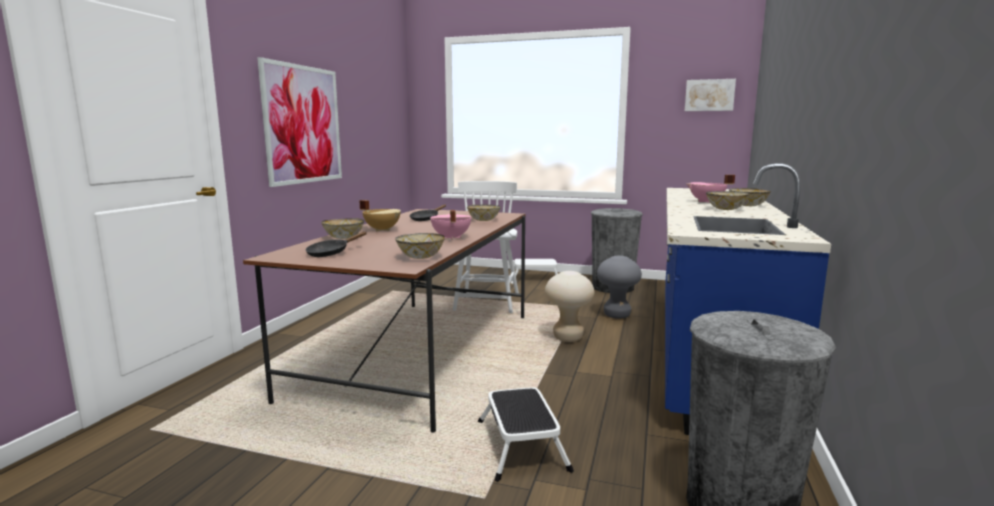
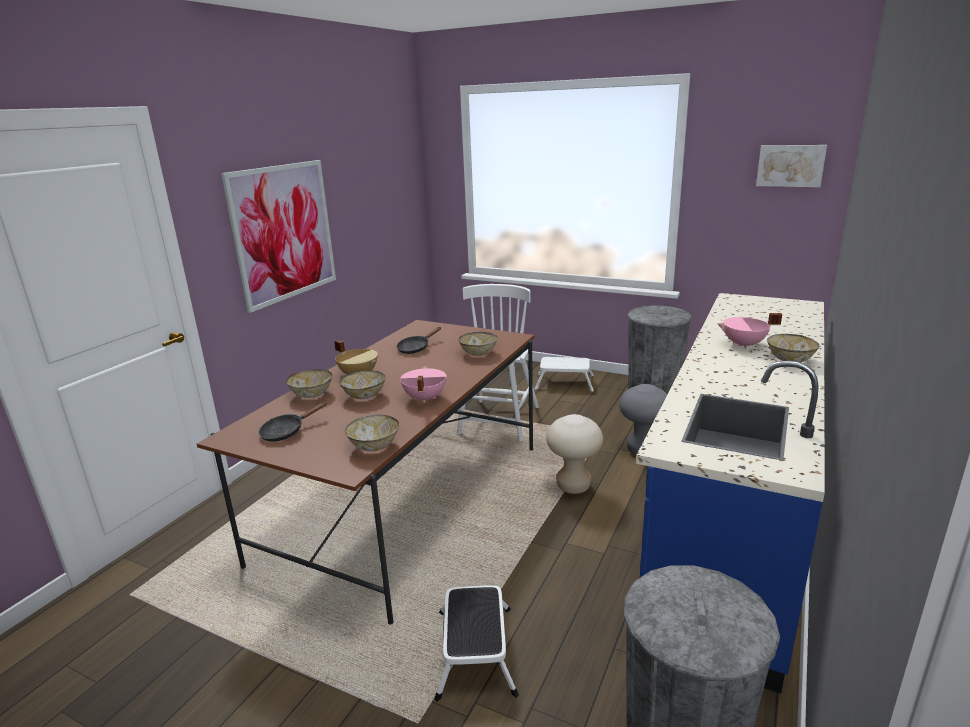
camera: 10 degrees right, 10 degrees up
bowl [706,191,749,210] -> bowl moved to [339,370,386,399]

